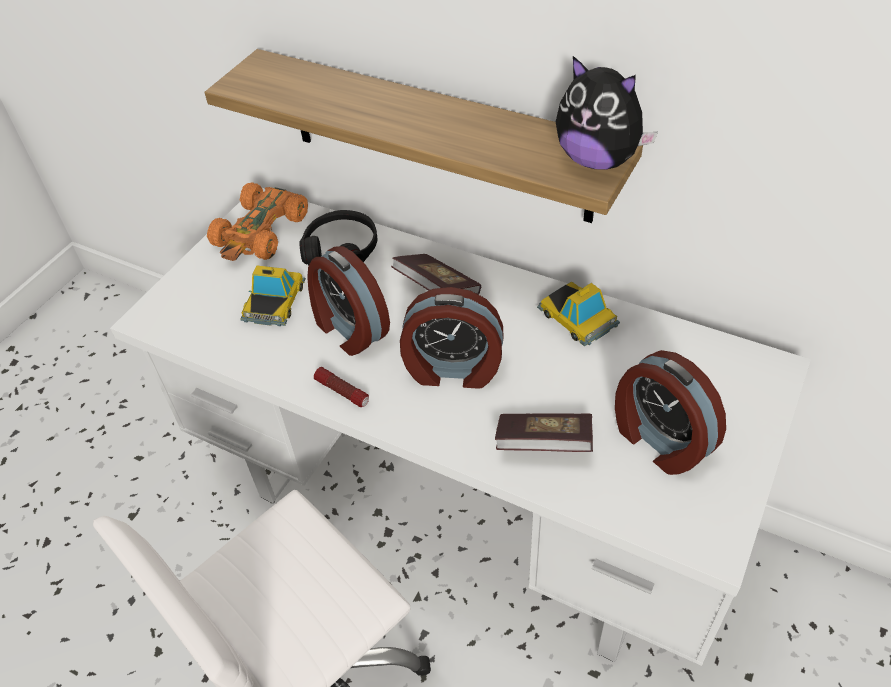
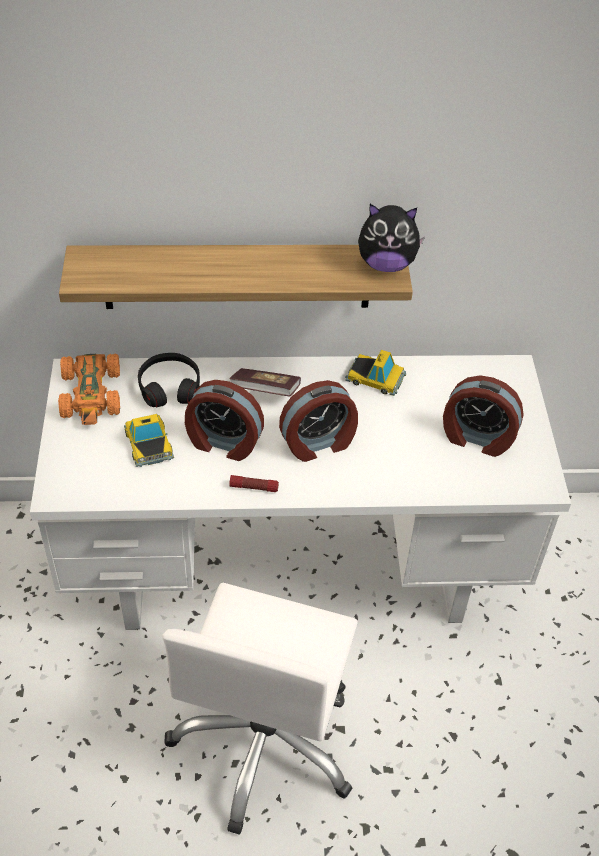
camera: 35 degrees left, 0 degrees up
book [495,413,593,452] -> none

